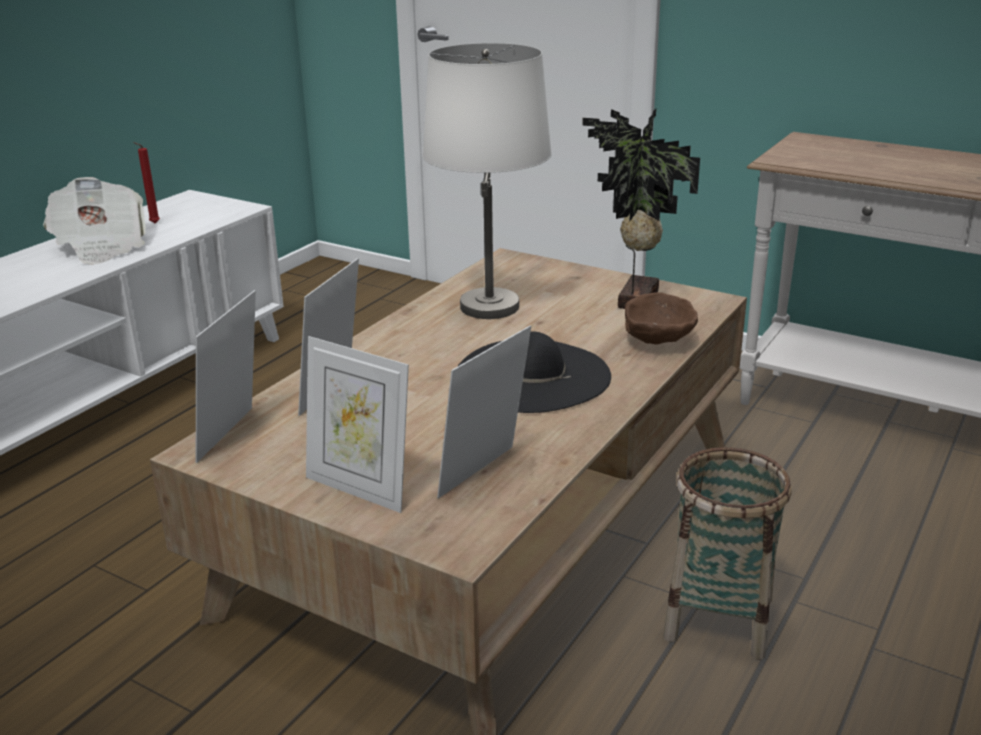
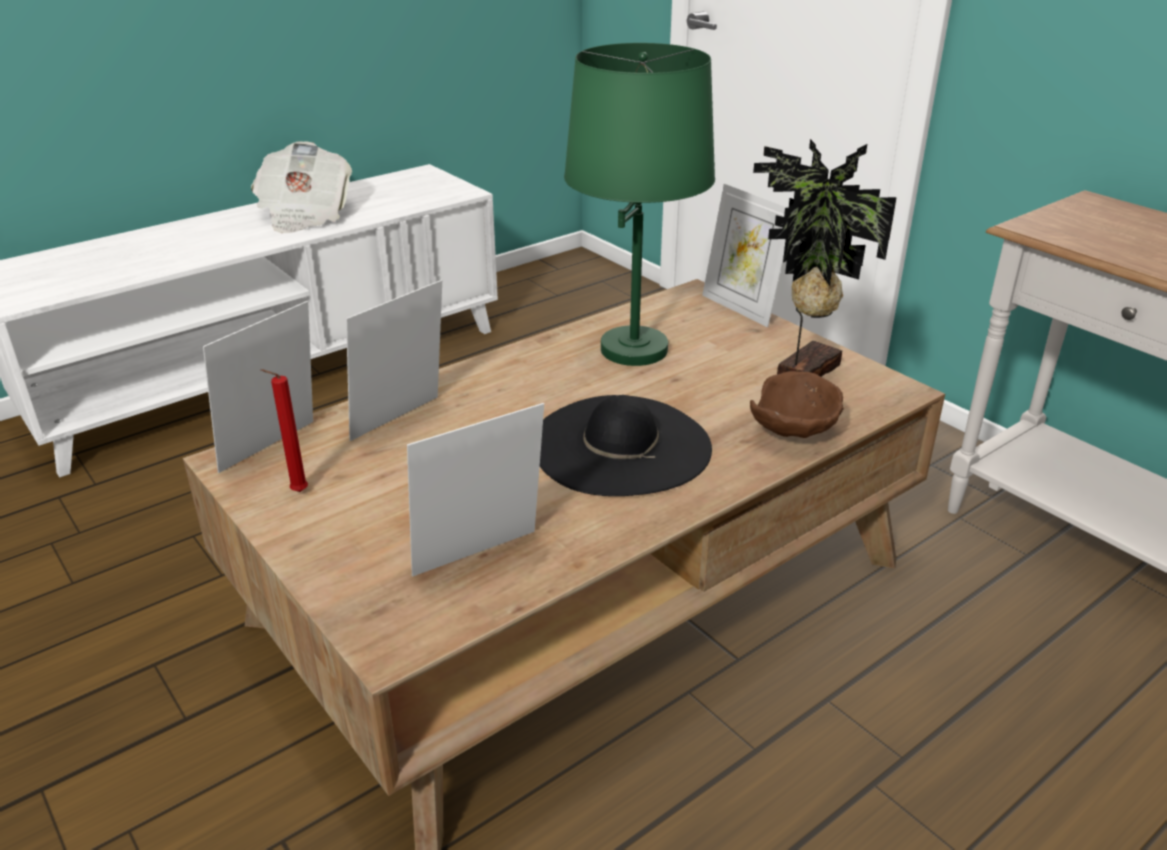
camera: 20 degrees right, 5 degrees up
red candle [133,142,160,223] -> red candle moved to [260,369,308,492]
picture frame [306,336,409,513] -> picture frame moved to [702,184,788,327]
white table lamp [423,43,552,319] -> green table lamp [564,43,715,366]
basket [663,447,792,660] -> none

